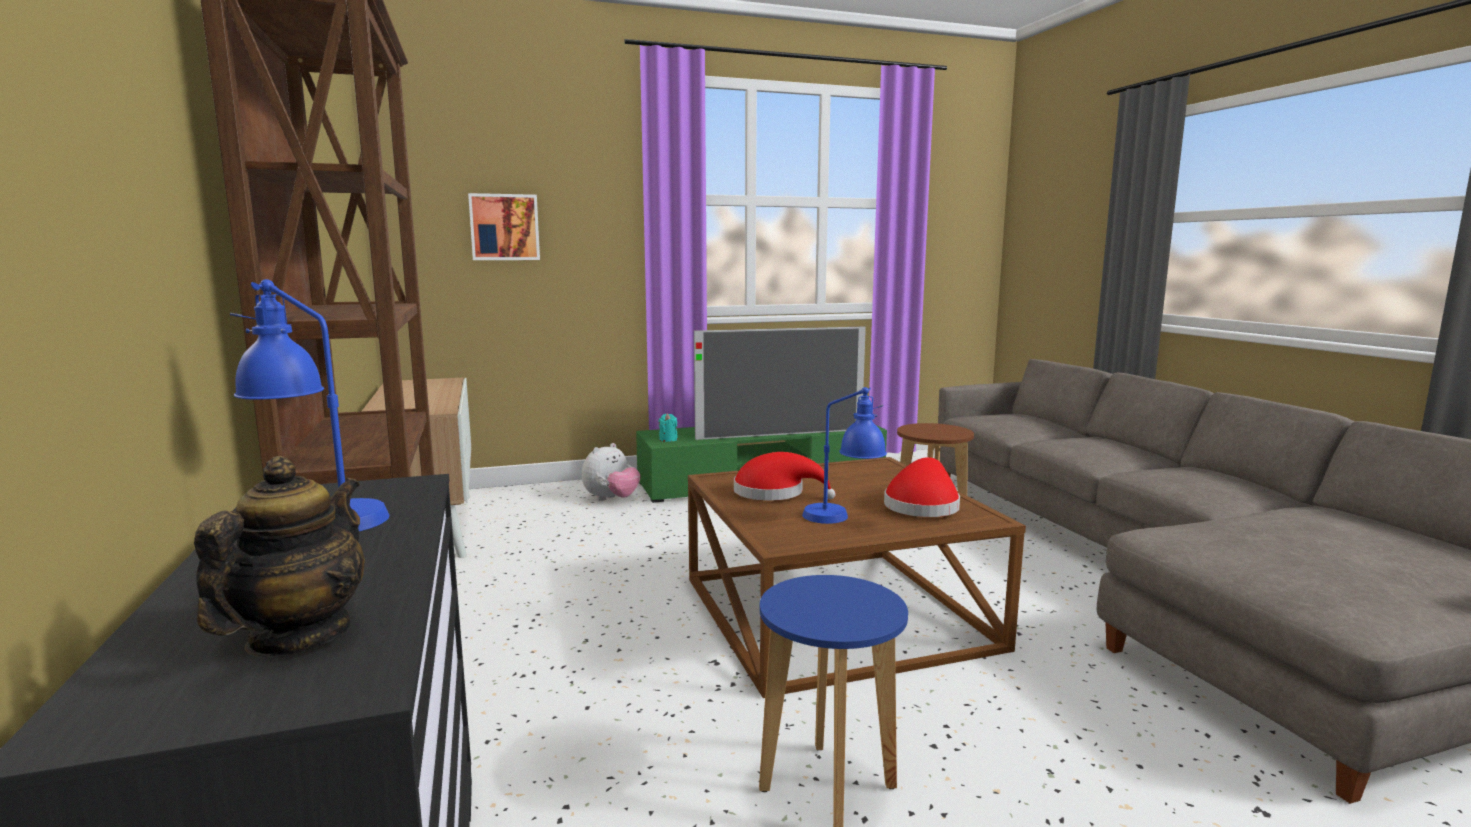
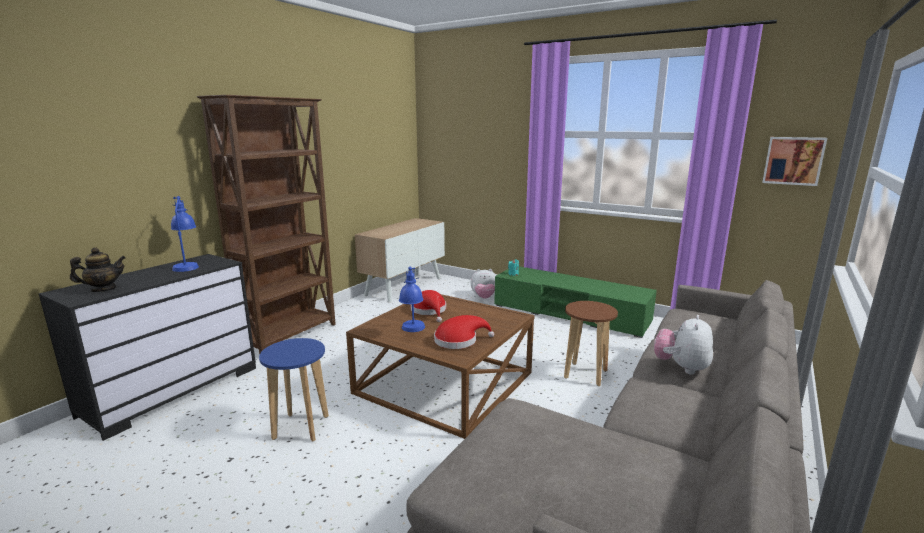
camera: 50 degrees right, 5 degrees up
picture [468,193,540,260] -> picture moved to [762,137,827,186]
television [694,326,866,440] -> none
none -> plush toy [654,315,713,375]

